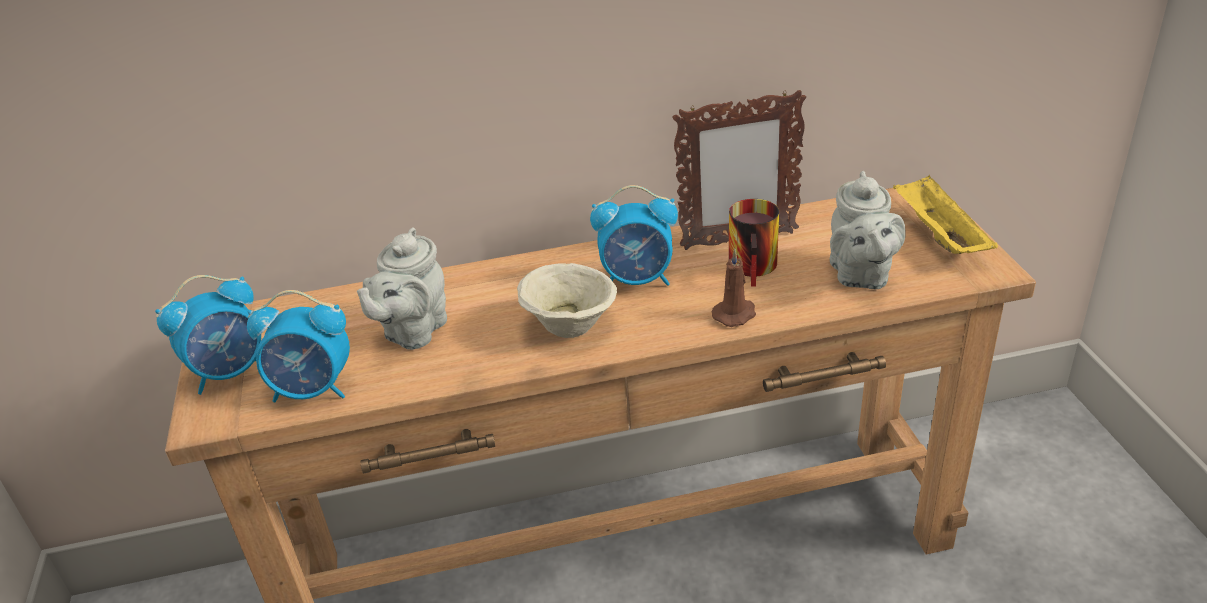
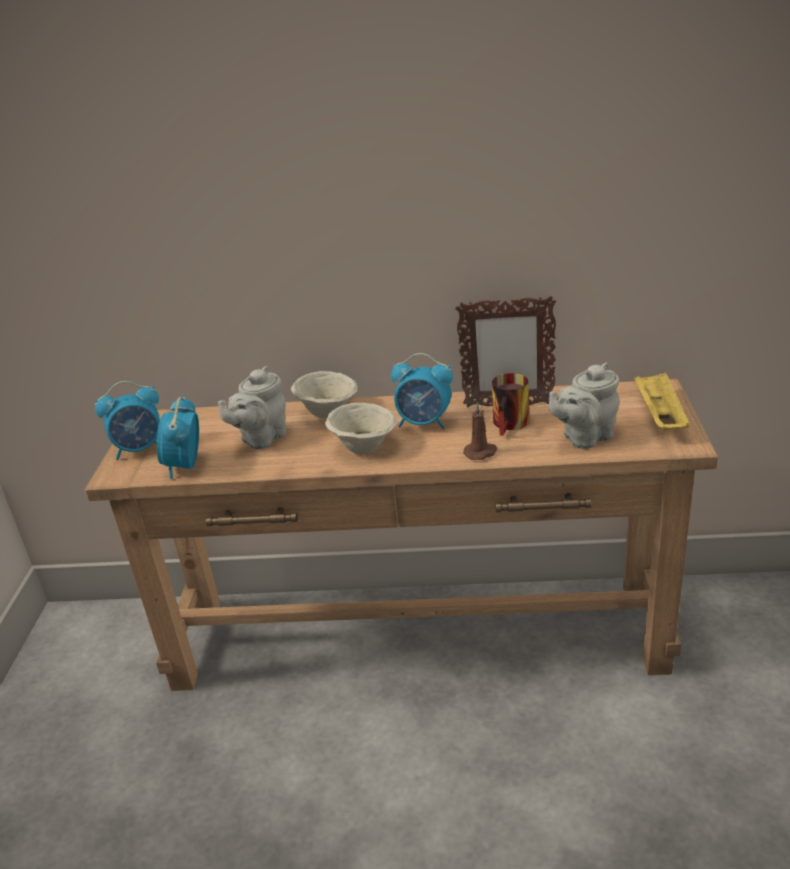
camera: 15 degrees right, 5 degrees down
alarm clock [247,290,350,402] -> alarm clock turned 75 degrees clockwise [157,396,199,479]
grey teapot [830,171,906,289] -> grey teapot turned 45 degrees clockwise [549,363,619,449]
none -> beige bowl [291,371,358,418]

